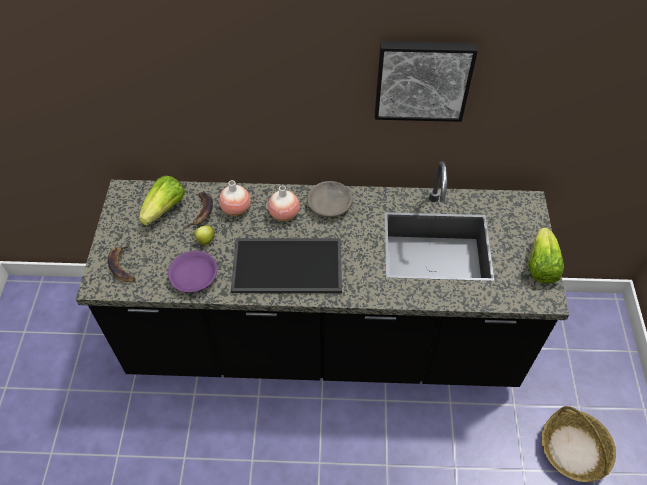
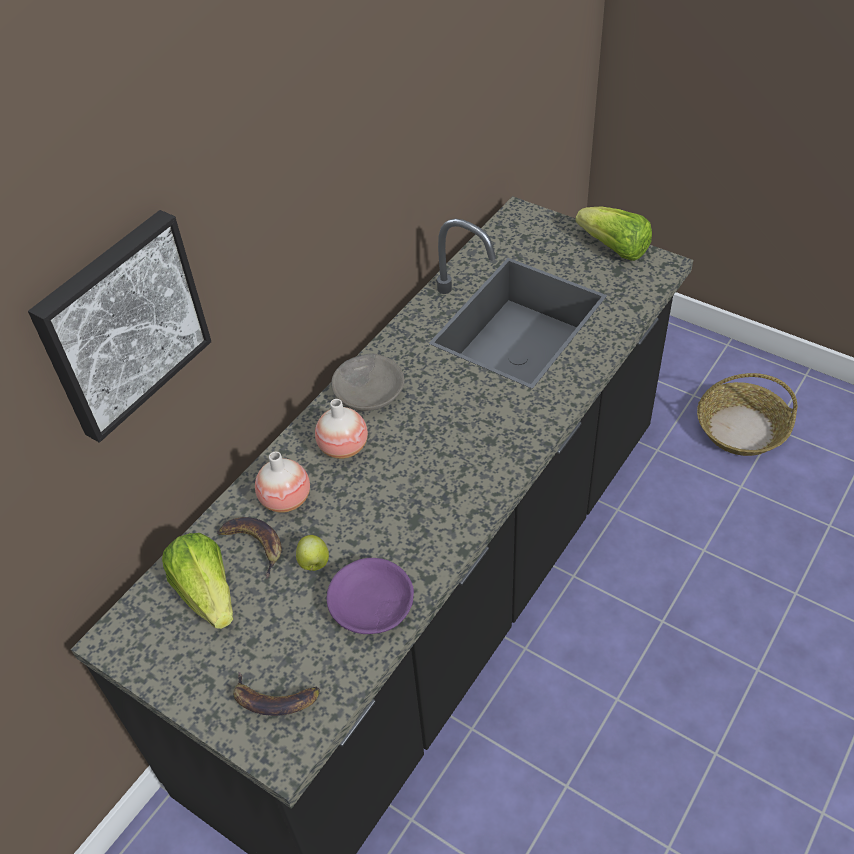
camera: 55 degrees left, 5 degrees down
tray [231,238,342,293] -> none
picture [375,41,478,122] -> picture moved to [28,210,212,443]

